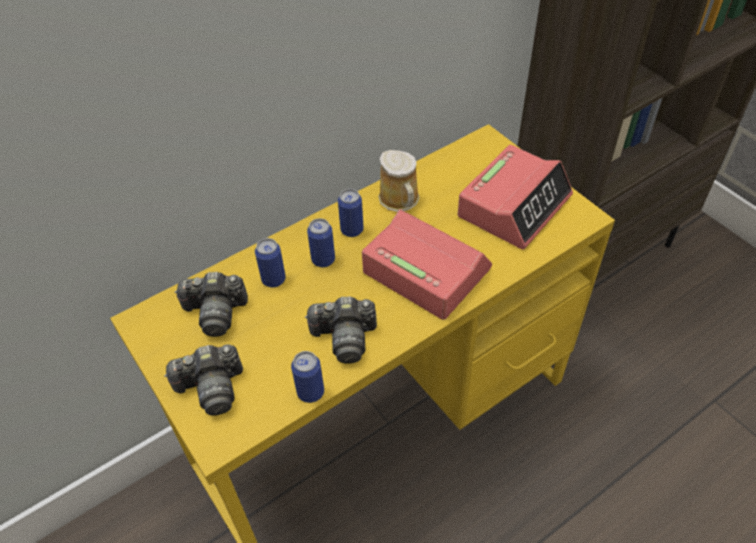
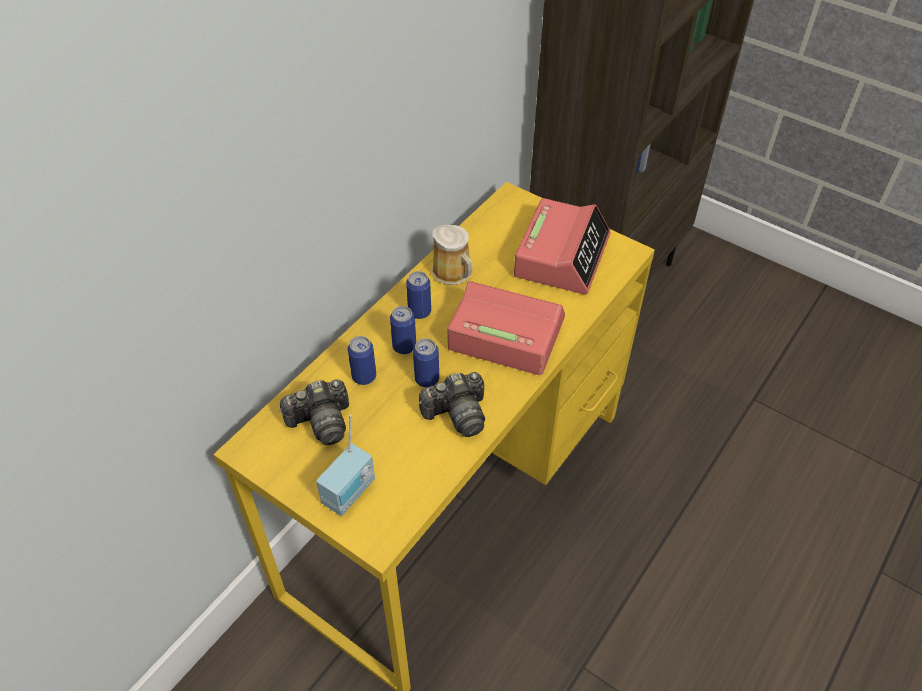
camera: 20 degrees left, 0 degrees up
camera [164,344,243,416] -> radio [316,415,375,516]
can [291,351,324,403] -> can moved to [413,338,439,387]

